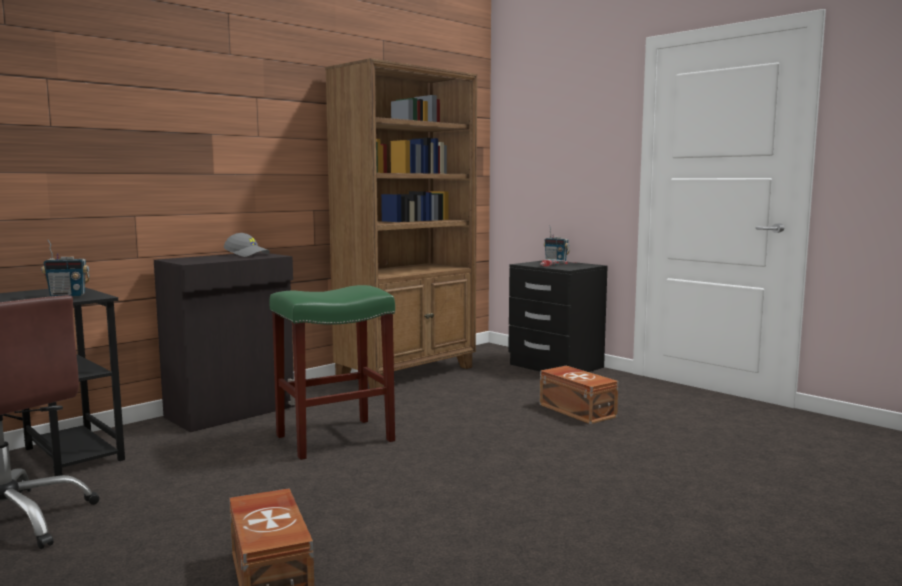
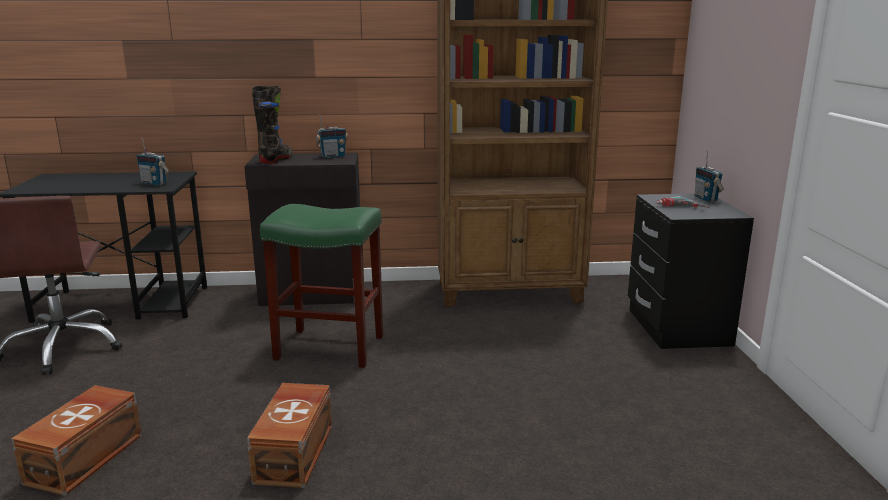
camera: 40 degrees right, 10 degrees up
grey cap [224,233,270,257] -> radio [316,114,348,158]
brown storage box [539,366,618,424] -> brown storage box moved to [247,383,332,488]
none -> black boot [252,86,292,164]

